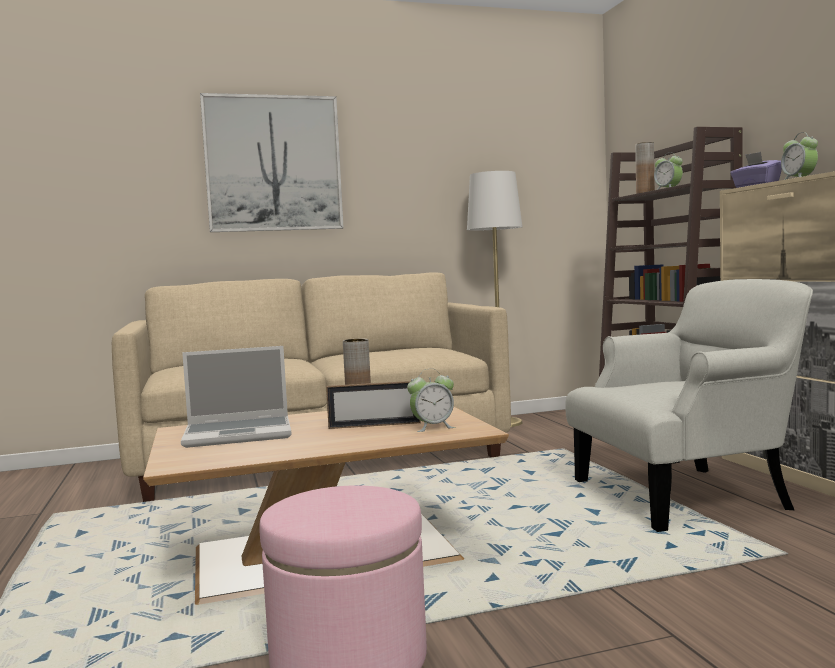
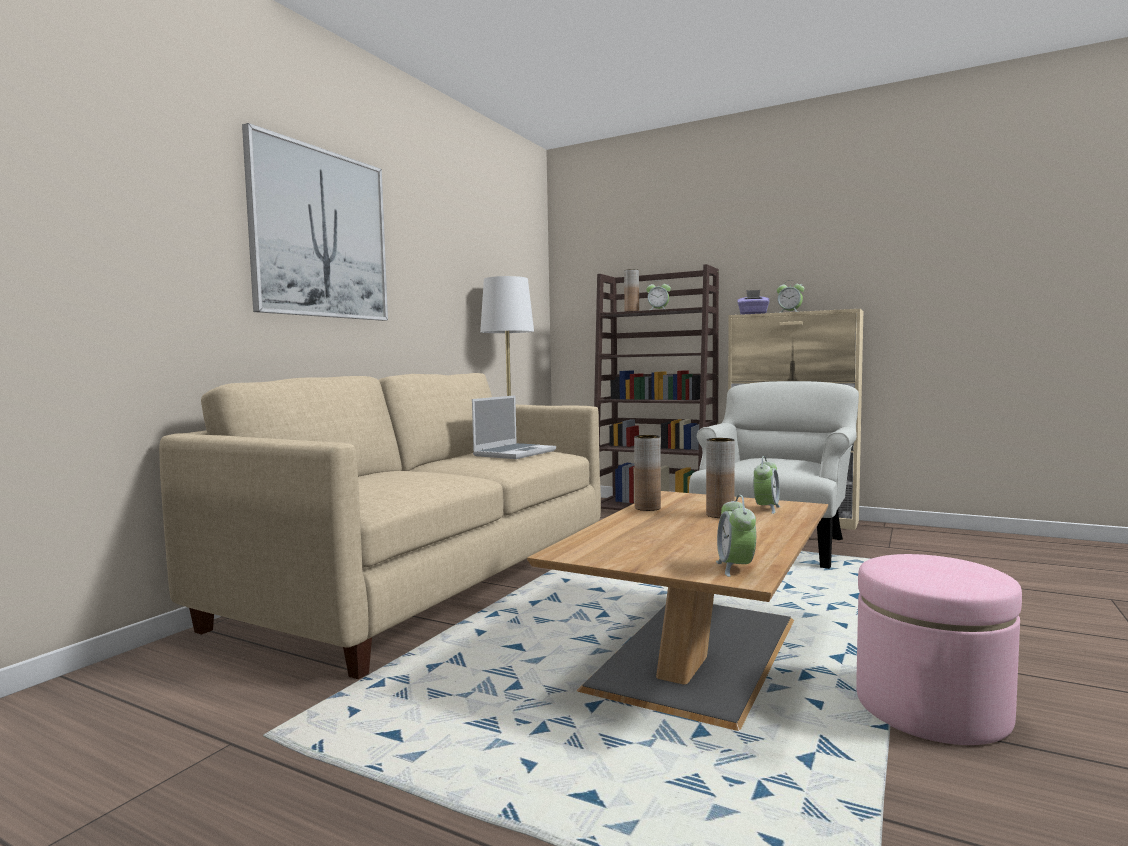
camera: 45 degrees left, 0 degrees up
laptop [181,346,291,448] -> laptop moved to [472,395,556,459]
picture frame [326,381,421,429] -> brown vase [706,438,735,518]
none -> alarm clock [716,495,756,577]

